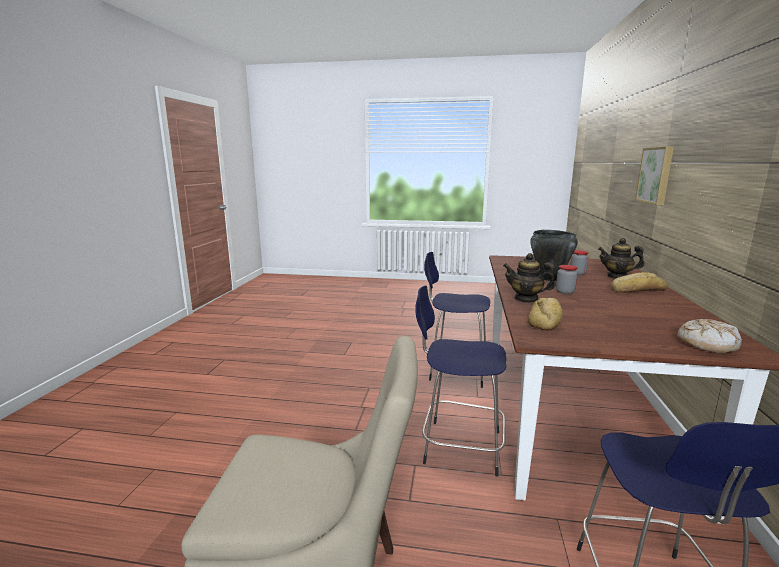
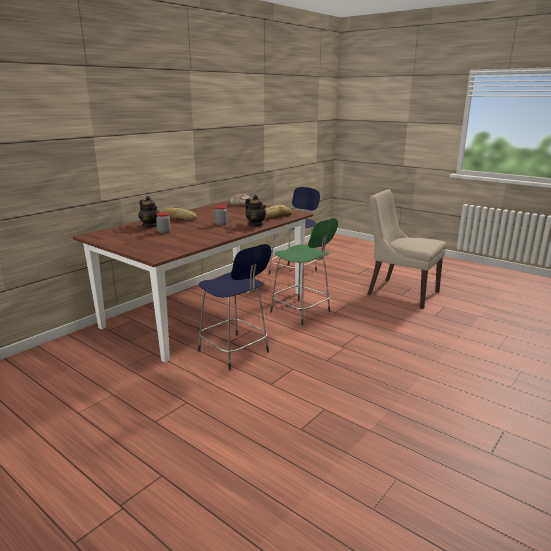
camera: 150 degrees left, 5 degrees up
blue stool [415,285,506,477] -> green stool [271,218,338,325]
black cooking pot [530,230,578,281] -> none
picture [635,146,674,205] -> none

